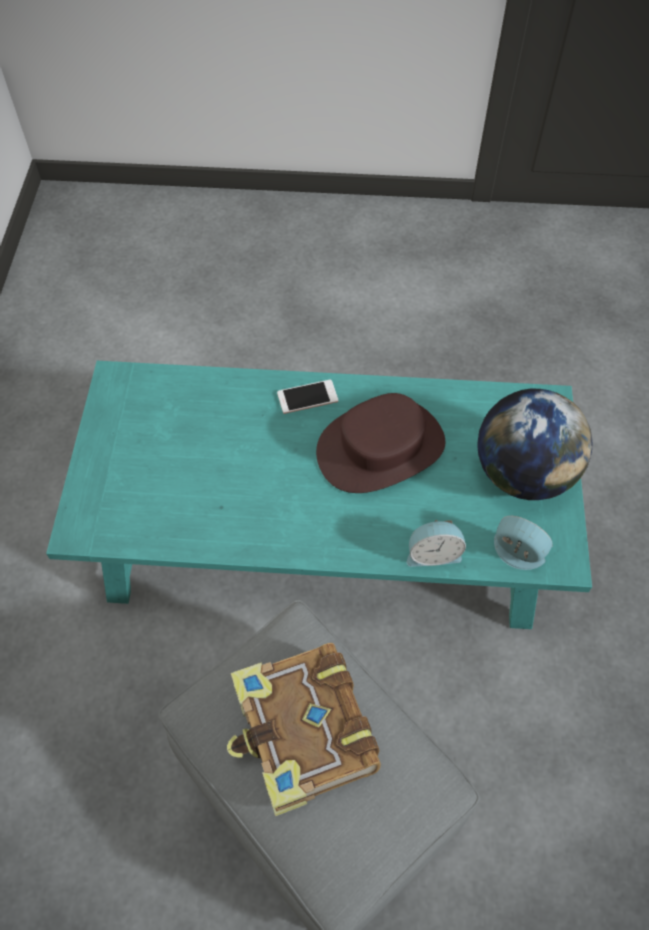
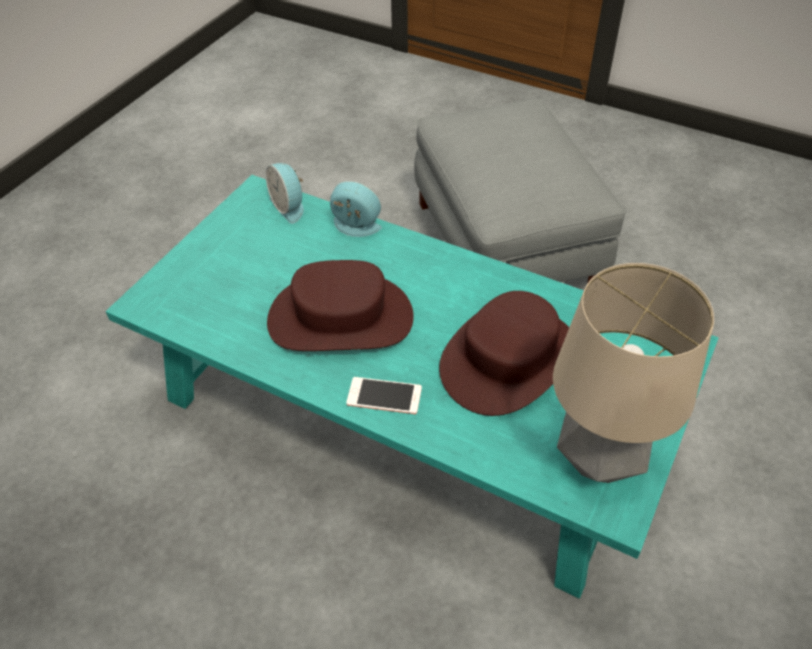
camera: 155 degrees left, 10 degrees down
book [227,643,381,816] -> none
globe [477,389,592,500] -> none
none -> brown hat [439,291,569,416]
none -> table lamp [553,263,714,483]

